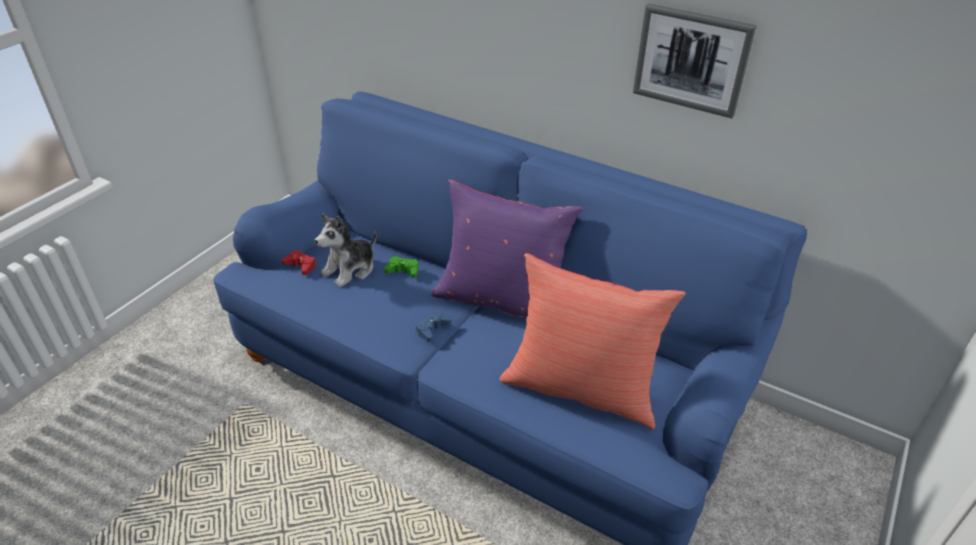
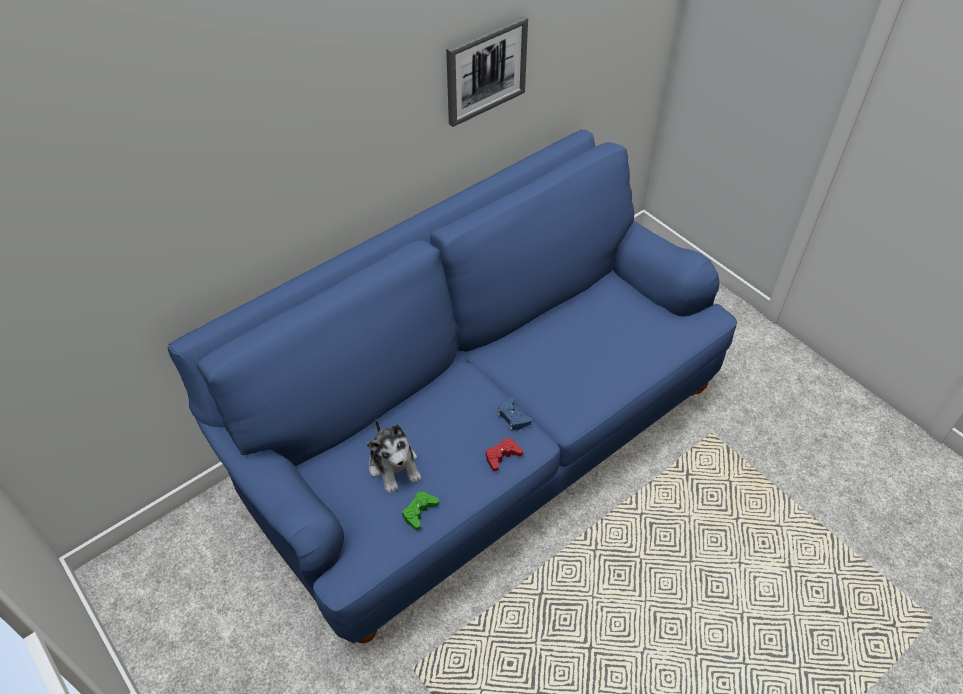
camera: 70 degrees left, 10 degrees up
red game controller [282,250,316,275] -> red game controller moved to [486,437,523,471]
green game controller [385,256,419,278] -> green game controller moved to [402,491,439,530]
purple pillow [432,179,583,318] -> none
red pillow [499,253,686,429] -> none

